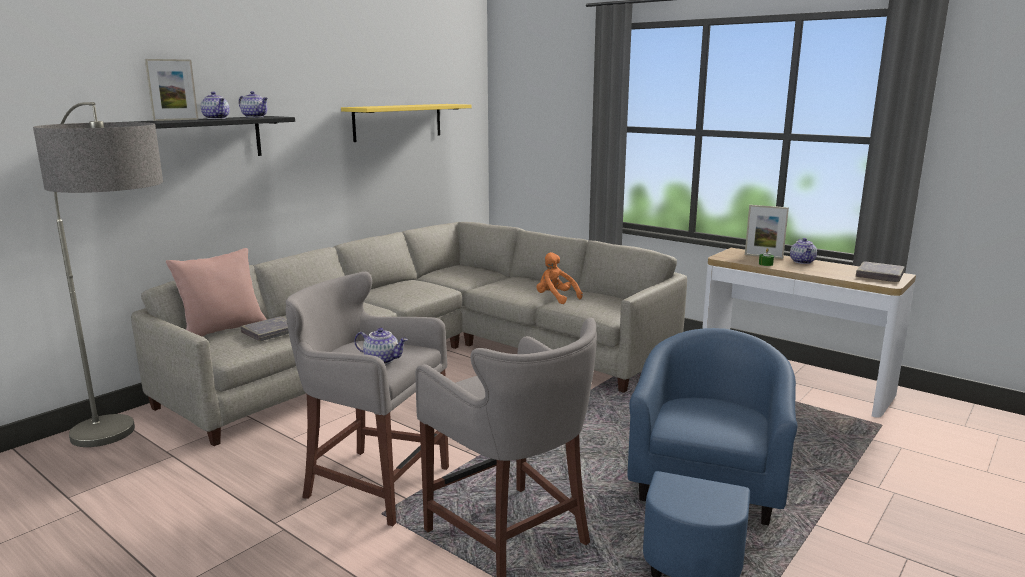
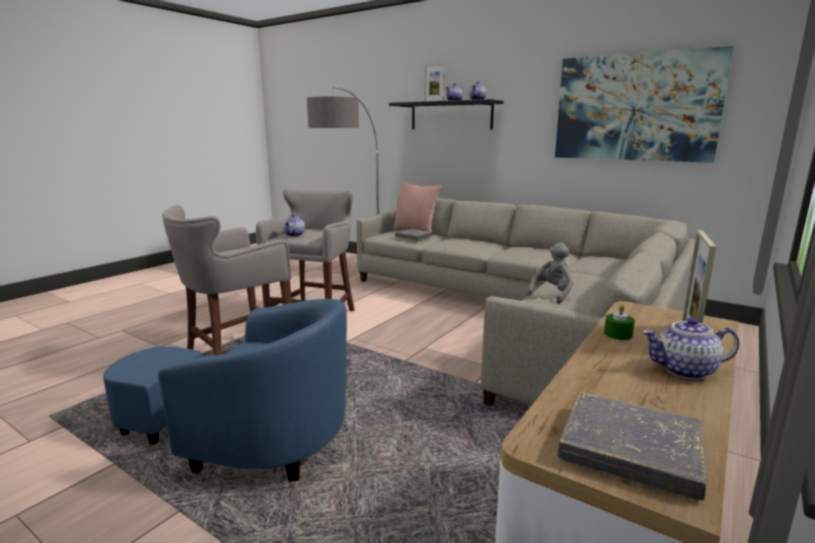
camera: 85 degrees right, 0 degrees up
yellow shelf [341,104,472,142] -> picture [555,46,734,163]
orange plush toy [537,252,583,304] -> grey plush toy [527,242,573,304]

